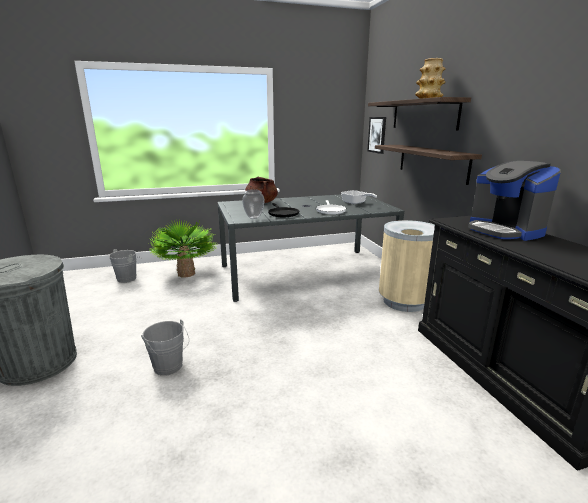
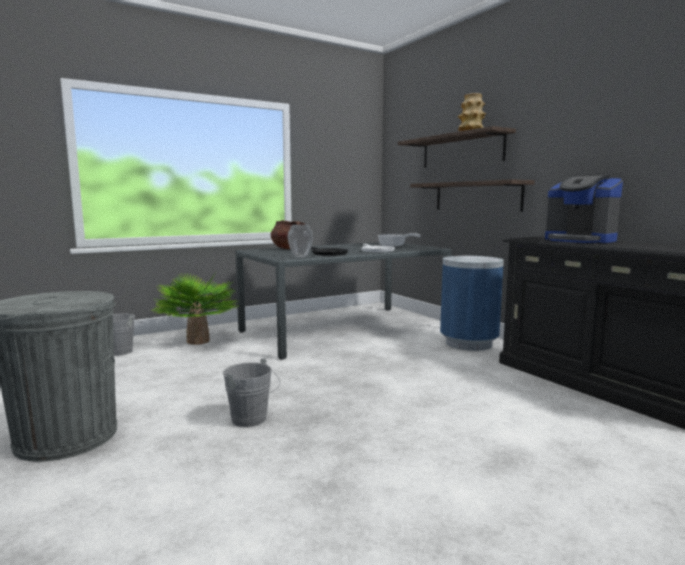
camera: 15 degrees left, 10 degrees down
picture [367,117,386,154] -> none
beige trash can [379,220,435,312] -> blue trash can [440,256,504,351]

